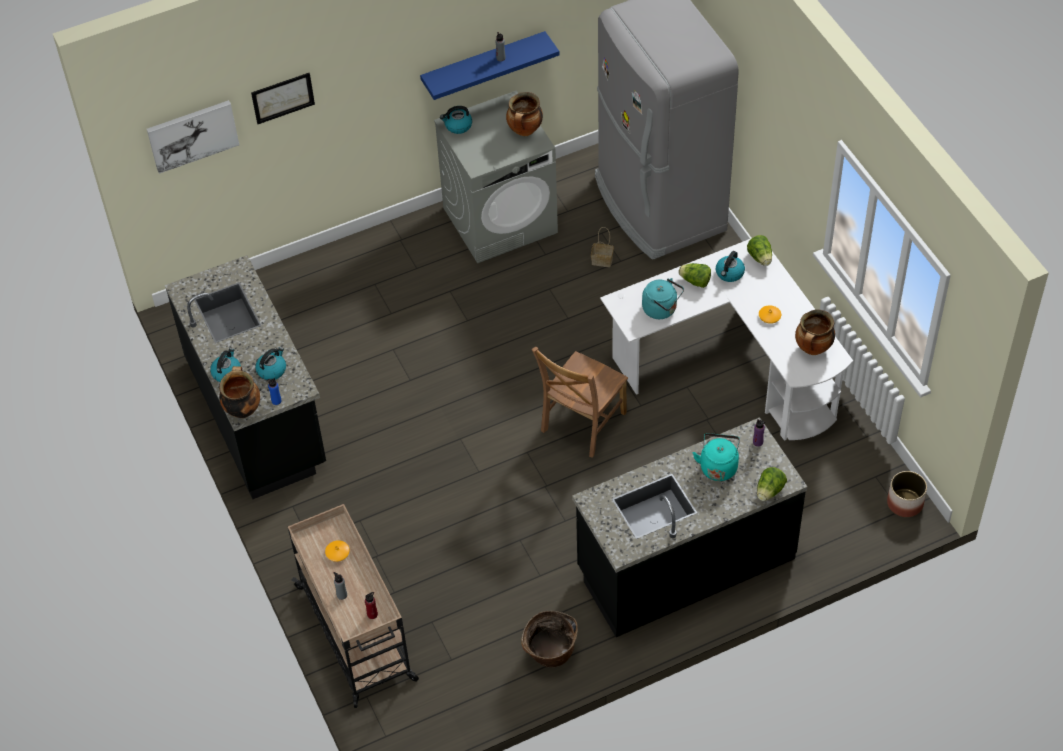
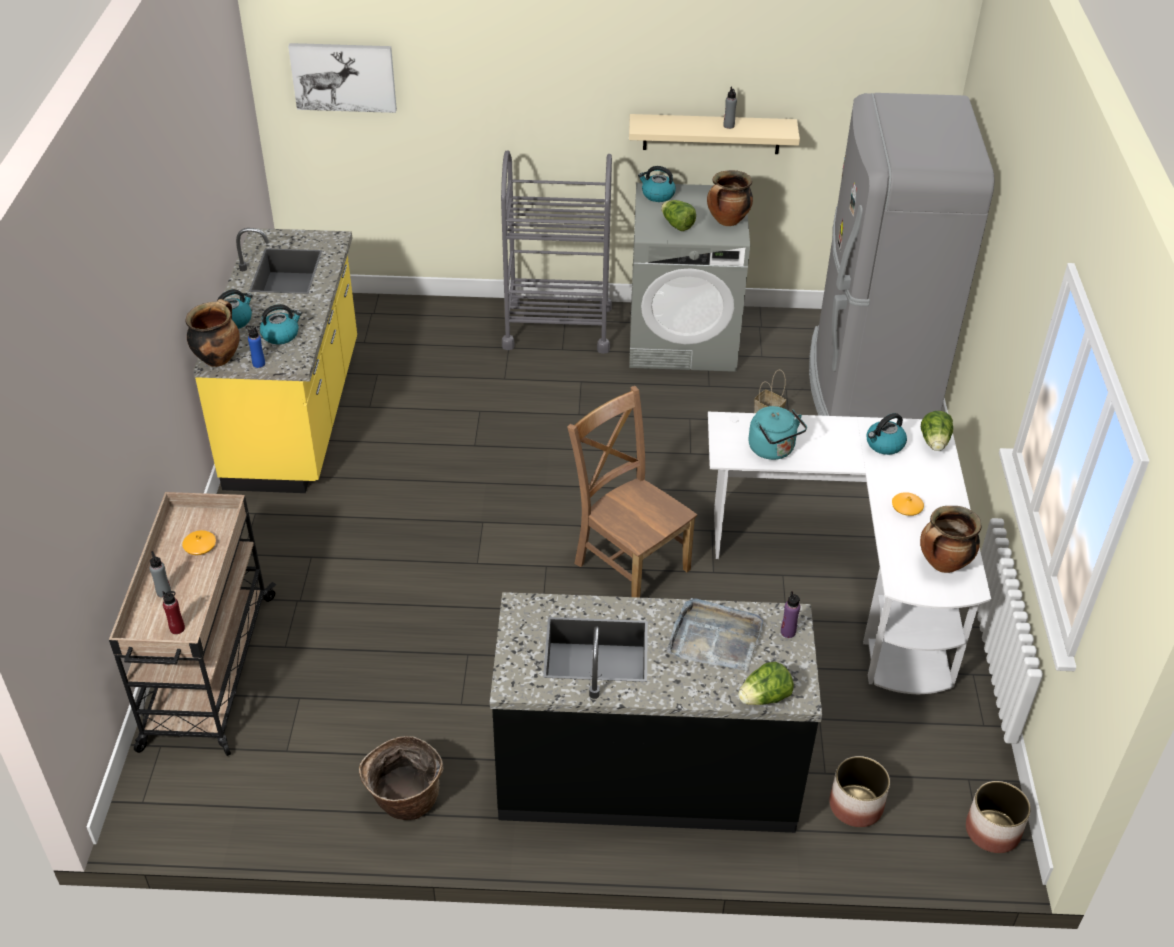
camera: 25 degrees right, 10 degrees down
black counter [165,255,326,499] -> yellow counter [193,228,357,493]
picture [251,73,315,124] -> none
blue shelf [420,31,560,100] -> beige shelf [629,114,800,154]
brown chair [532,346,628,458] -> brown chair turned 75 degrees clockwise [567,386,697,598]
lettuce [678,263,711,288] -> lettuce moved to [661,200,696,231]
turquoise kettle [693,433,740,481] -> grey tray [667,598,763,670]
none -> grey cart [501,150,612,354]
none -> planter [829,756,890,827]

